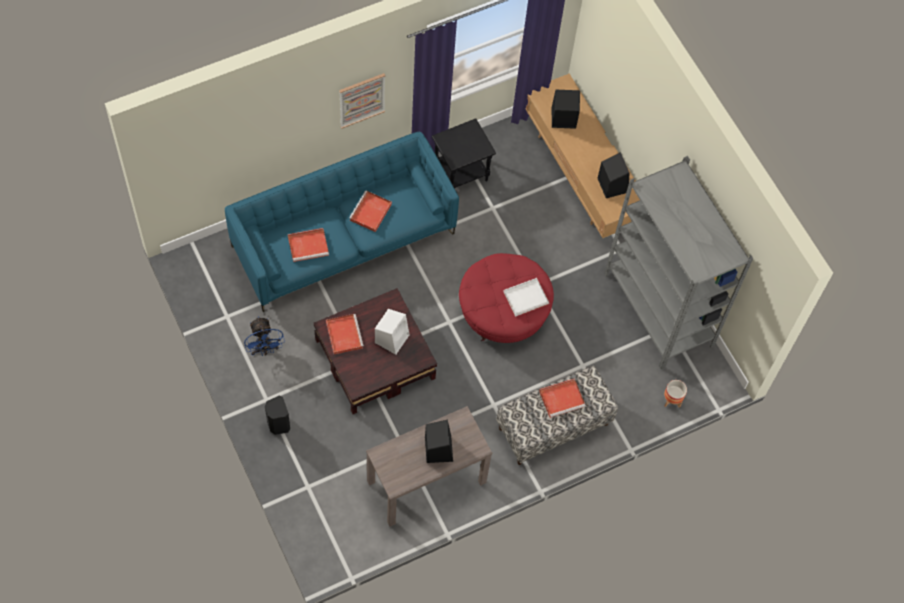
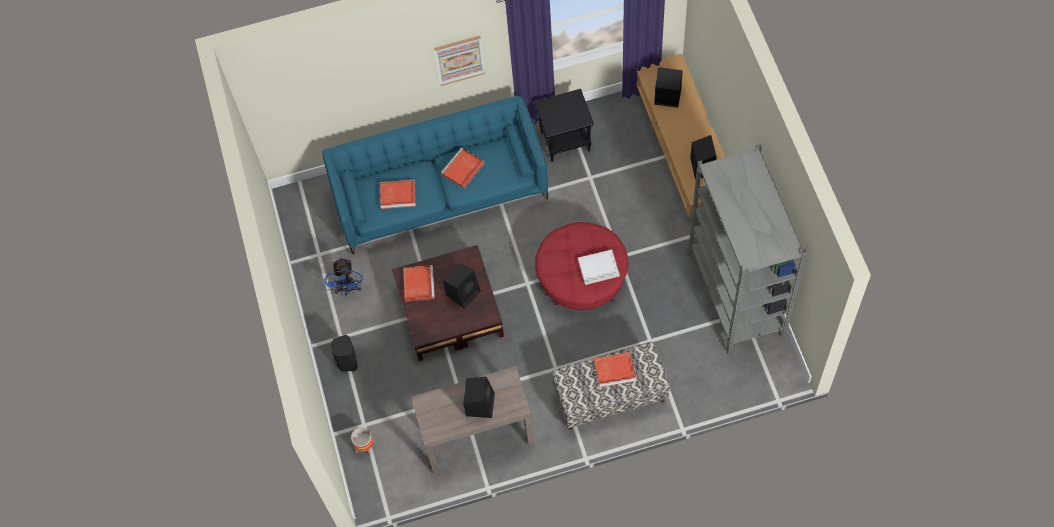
camera: 20 degrees right, 0 degrees up
white speaker [375,309,409,355] -> black speaker [443,264,481,309]
planter [664,380,687,408] -> planter moved to [351,427,375,455]

